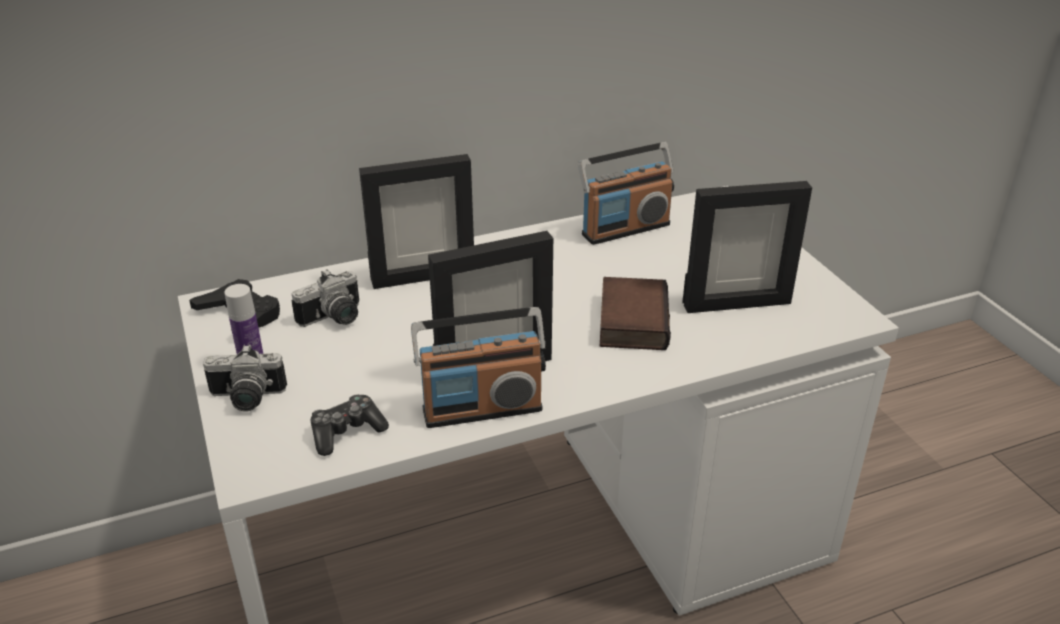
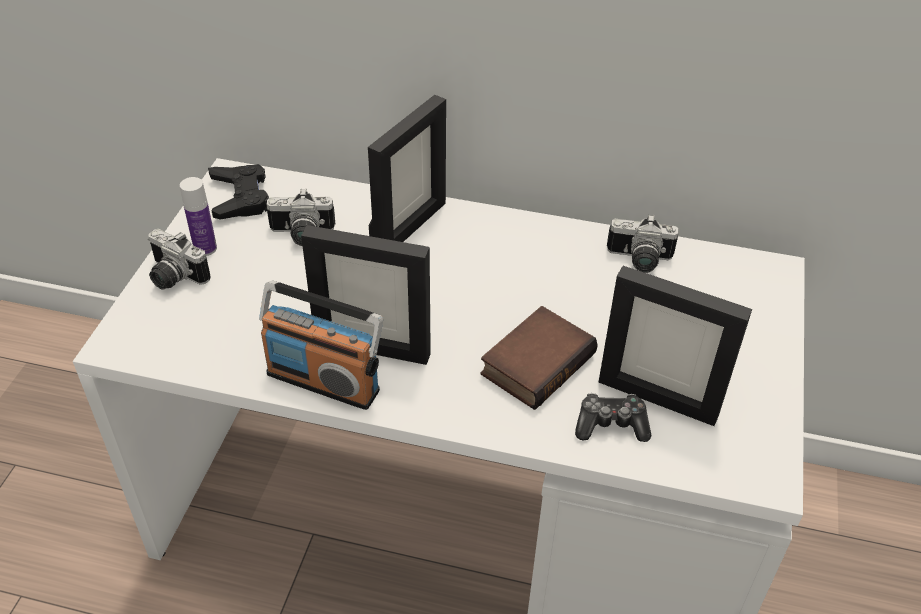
camera: 35 degrees right, 10 degrees up
game controller [310,394,389,456] -> game controller moved to [575,393,651,442]
picture frame [359,154,474,289] -> picture frame turned 75 degrees counterclockwise [368,95,446,242]
radio [578,142,674,245] -> camera [607,214,678,273]

